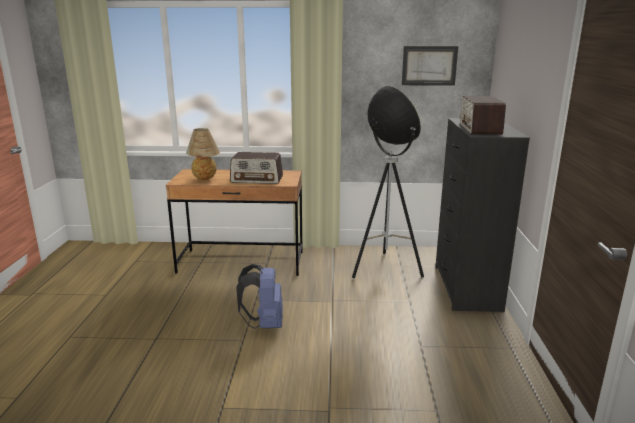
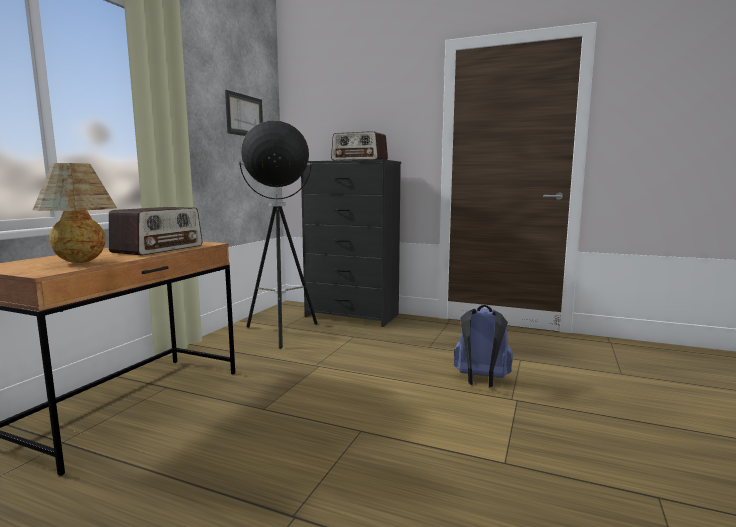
camera: 70 degrees left, 10 degrees down
blue backpack [236,264,283,329] -> blue backpack moved to [454,305,513,388]

